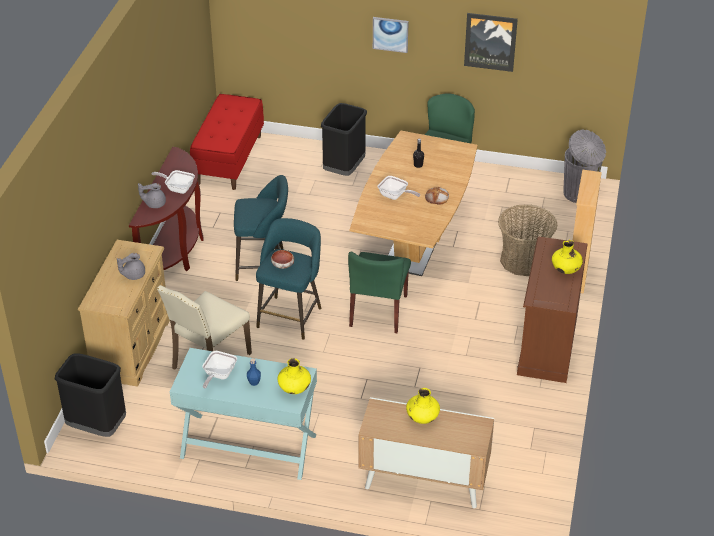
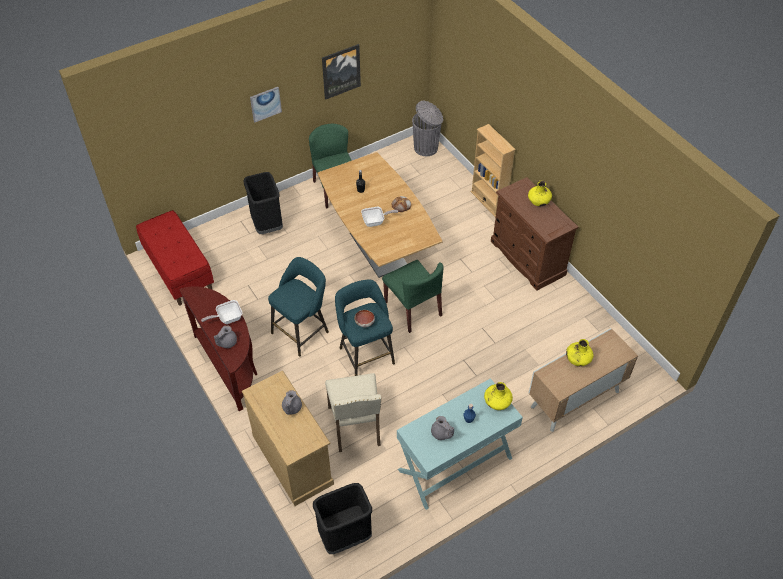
camera: 45 degrees left, 10 degrees up
frying pan [202,351,237,389] -> grey teapot [431,416,454,440]
basket [498,204,557,276] -> none

